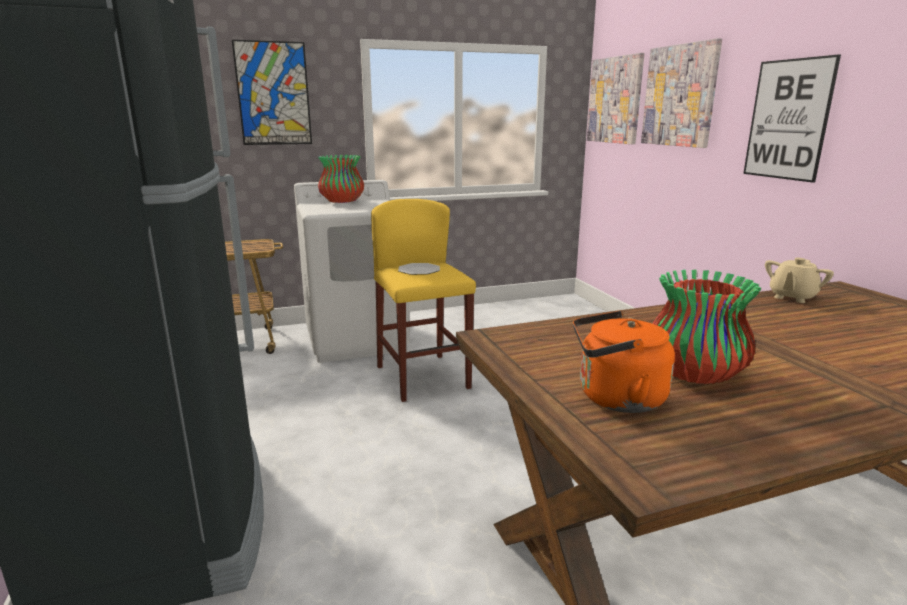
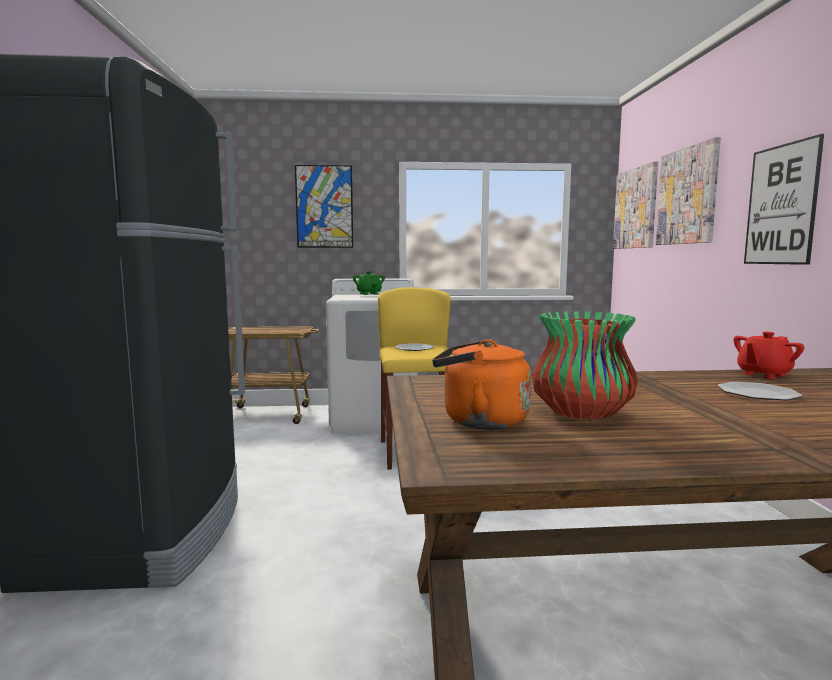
camera: 15 degrees right, 10 degrees down
vase [318,155,364,203] -> green teapot [353,271,385,295]
beige teapot [765,258,834,303] -> red teapot [733,332,804,379]
none -> plate [717,382,803,400]

